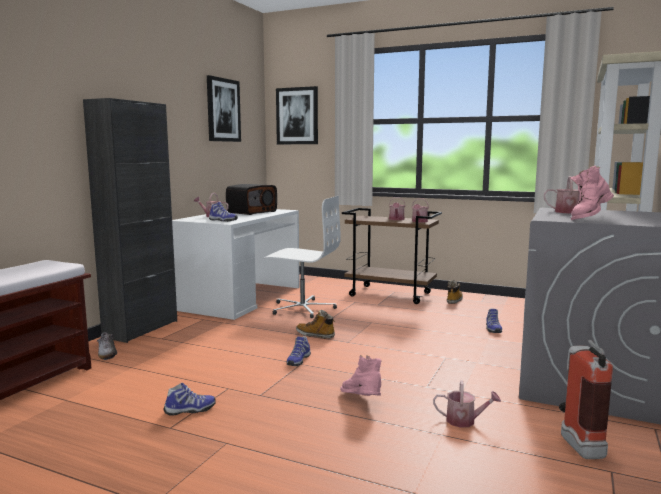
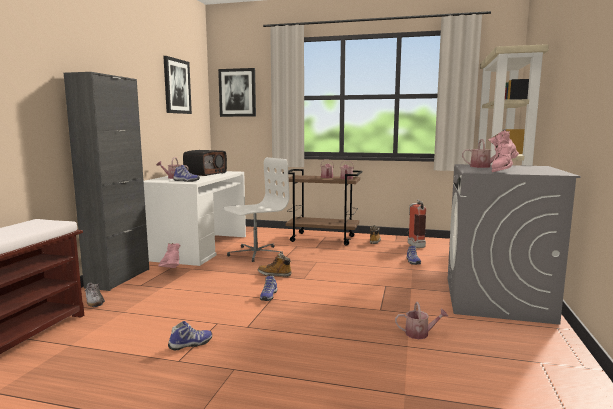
camera: 10 degrees left, 0 degrees up
white office chair [264,196,341,318] -> white office chair turned 45 degrees counterclockwise [222,157,289,262]
pink boot [340,355,382,396] -> pink boot moved to [158,243,181,268]
fire extinguisher [559,340,613,459] -> fire extinguisher moved to [407,199,426,248]

